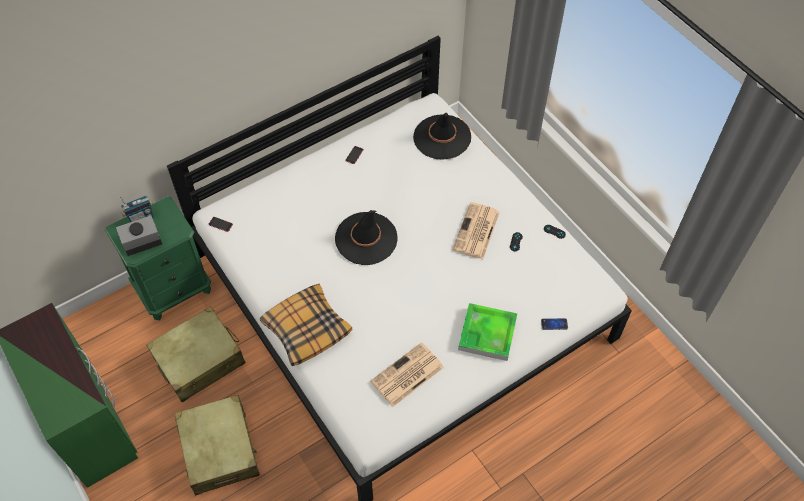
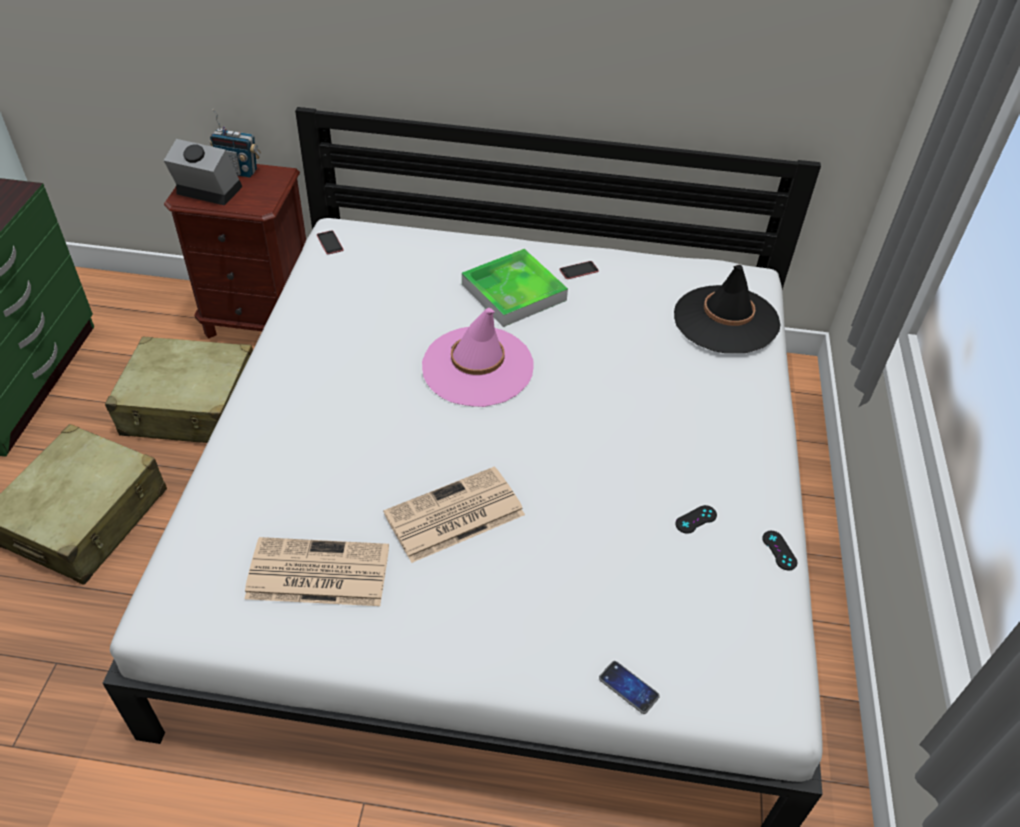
camera: 40 degrees right, 10 degrees down
green nightstand [105,196,211,320] -> brown nightstand [164,164,306,339]
pillow [260,284,352,366] -> none
black hat [335,210,398,265] -> pink hat [422,308,534,407]
newspaper [452,202,500,259] -> newspaper moved to [384,466,525,563]
tray [458,303,517,361] -> tray moved to [462,249,568,327]

